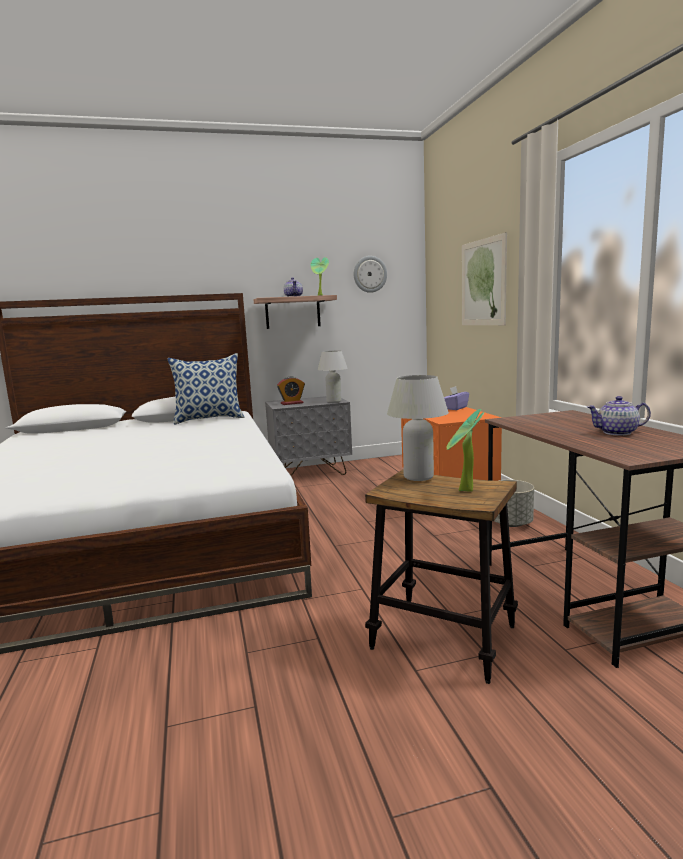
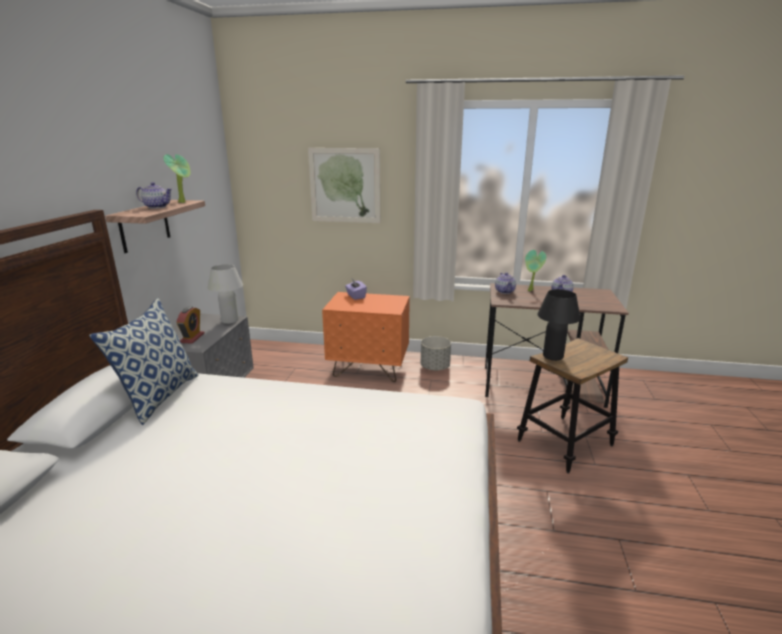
camera: 65 degrees left, 10 degrees up
wall clock [354,256,387,293] -> none
white table lamp [387,375,449,481] -> black table lamp [537,289,581,361]
potted plant [447,409,484,492] -> potted plant moved to [525,250,546,291]
none -> teapot [495,272,516,294]

